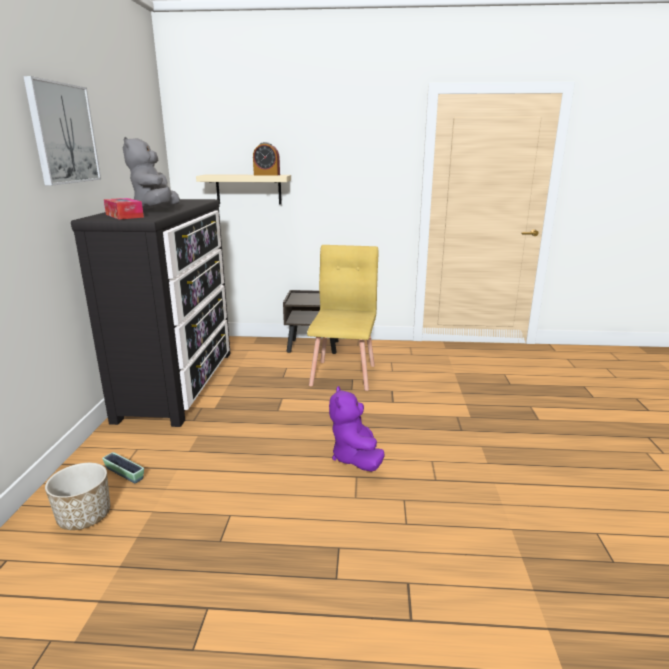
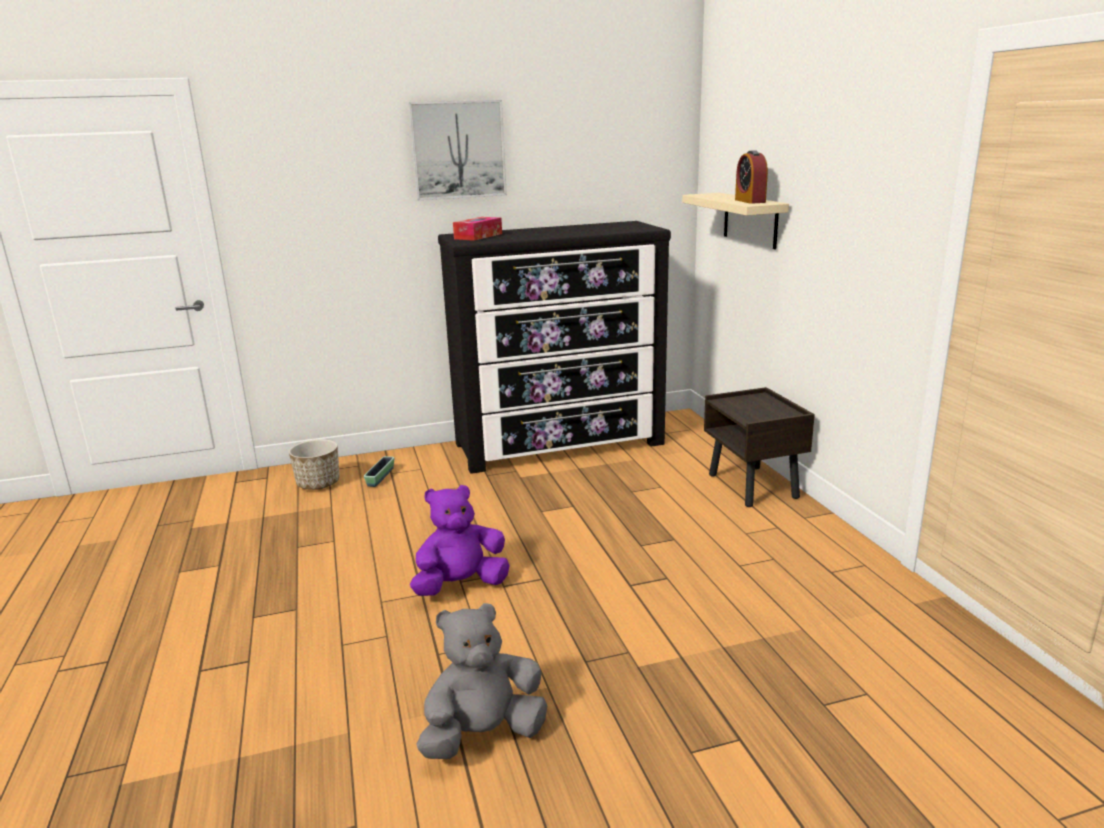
camera: 70 degrees right, 0 degrees up
grey plush toy [123,137,180,208] -> grey plush toy moved to [416,603,547,759]
yellow chair [307,245,378,391] -> none

